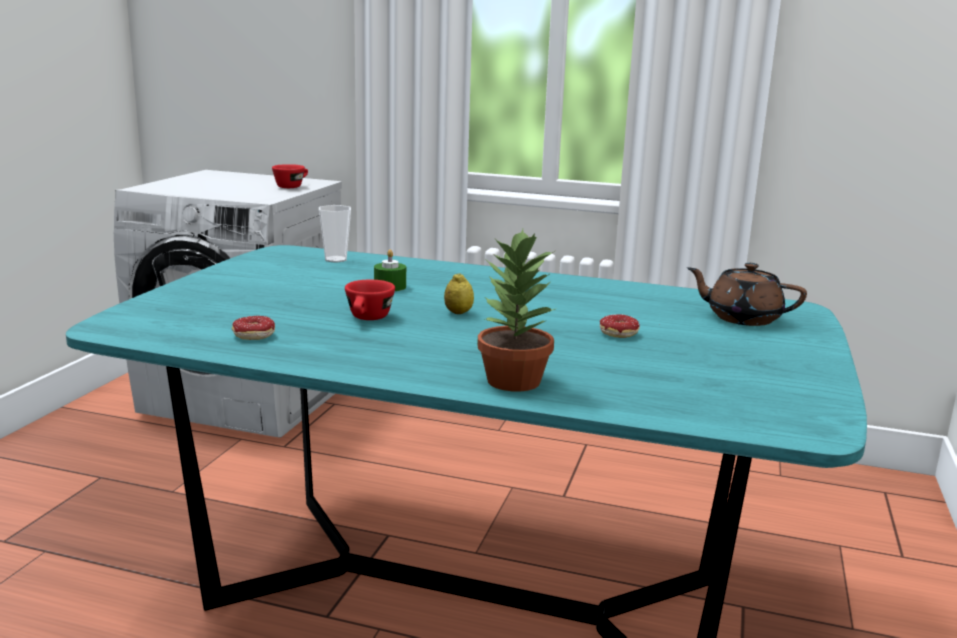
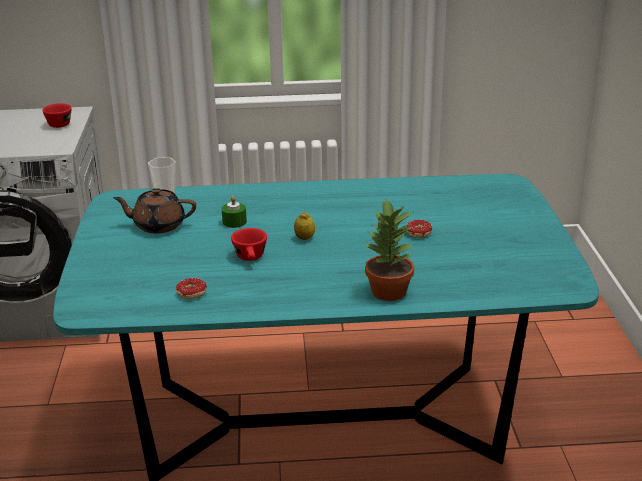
camera: 20 degrees left, 10 degrees up
brown teapot [687,263,807,326] -> brown teapot moved to [113,188,196,234]

